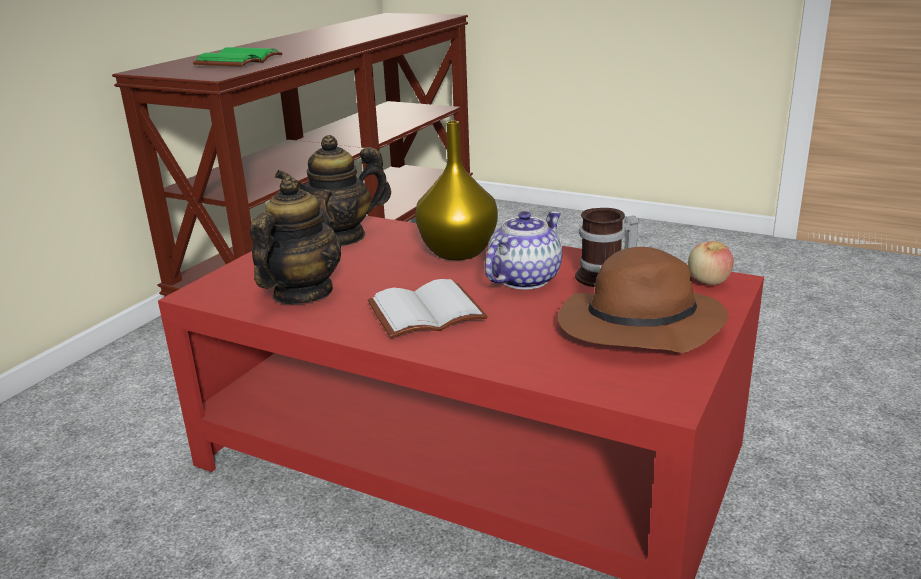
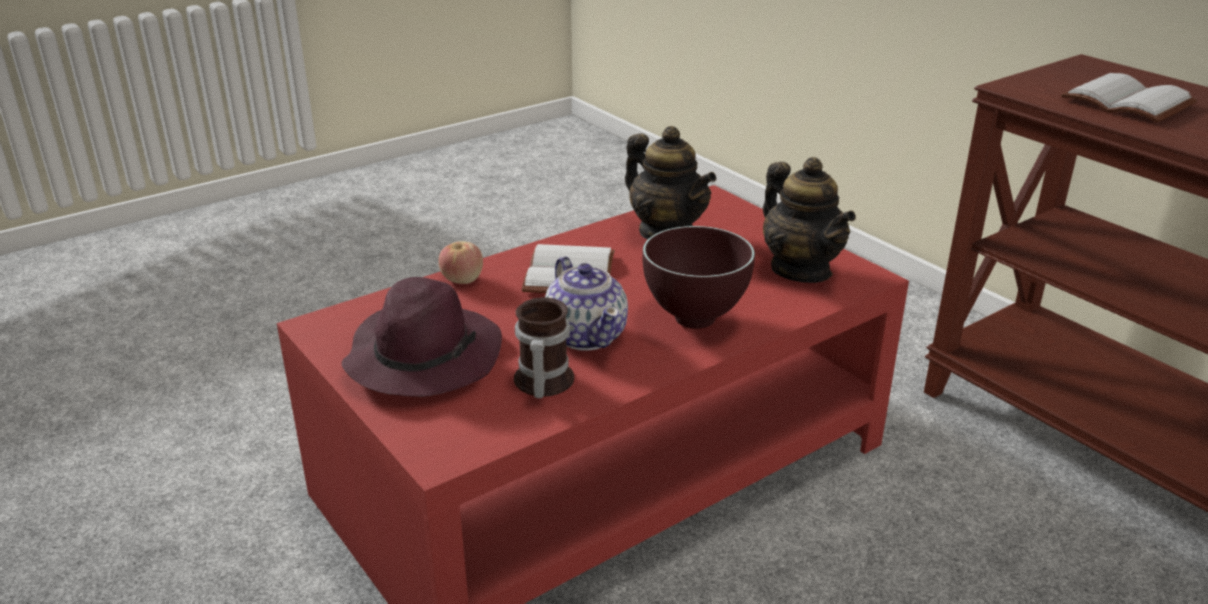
camera: 115 degrees right, 5 degrees up
green book [193,47,282,67] -> white book [1061,73,1197,122]
teapot [275,135,391,246] -> teapot turned 150 degrees clockwise [763,157,856,283]
yellow vase [415,121,498,260] -> brown bowl [642,226,755,329]
brown hat [558,247,728,353] -> purple hat [342,277,502,397]
apple [688,241,734,285] -> apple moved to [438,241,483,284]

